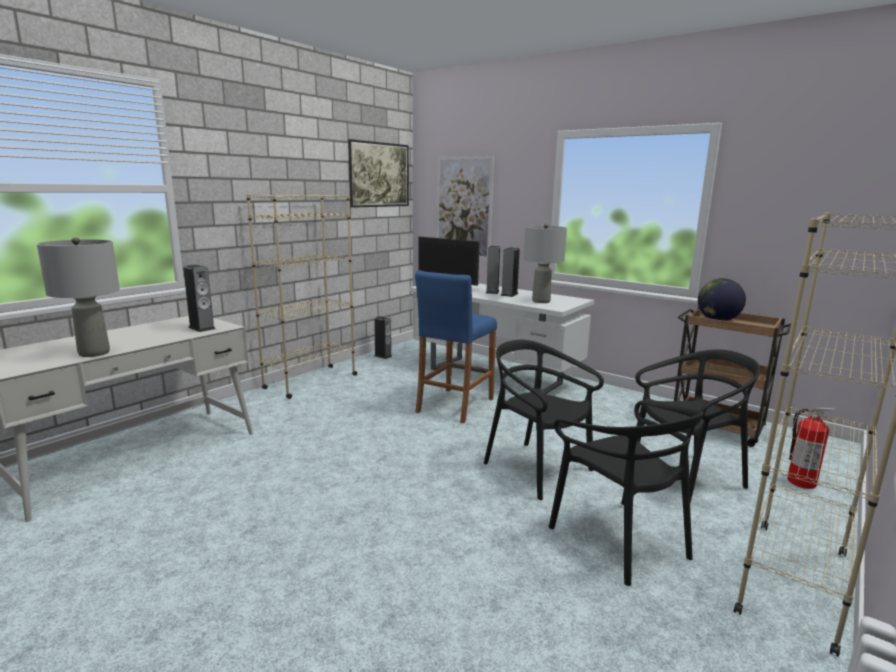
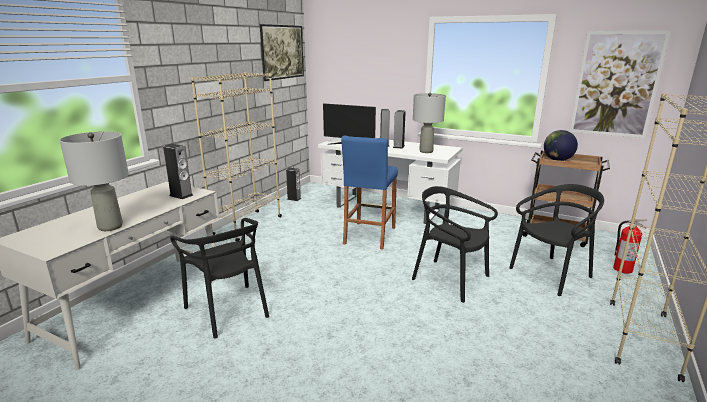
camera: 10 degrees left, 5 degrees up
picture [436,156,494,260] -> picture moved to [570,31,671,138]
black chair [549,400,704,586] -> black chair moved to [170,218,269,339]

